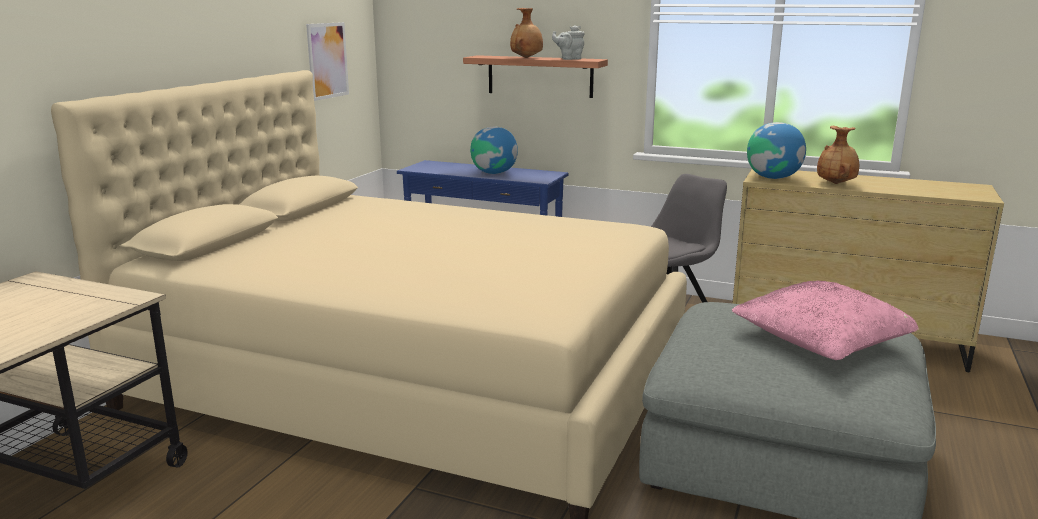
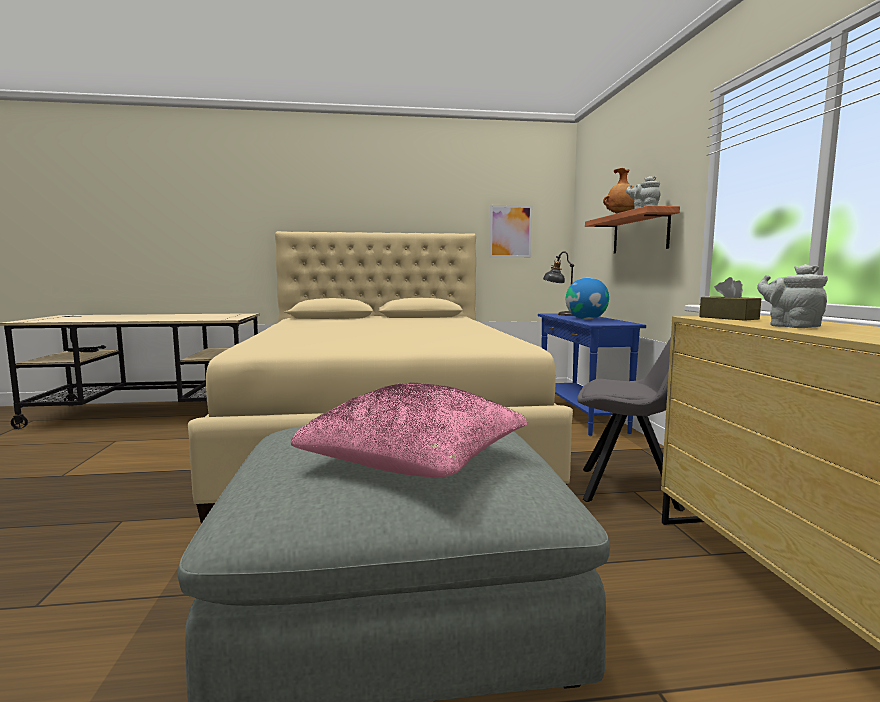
camera: 60 degrees right, 10 degrees down
globe [747,122,806,179] -> brown tissue box [699,277,761,321]
brown vase [817,126,859,184] -> grey teapot [757,264,828,328]
none -> grey table lamp [543,251,574,316]

